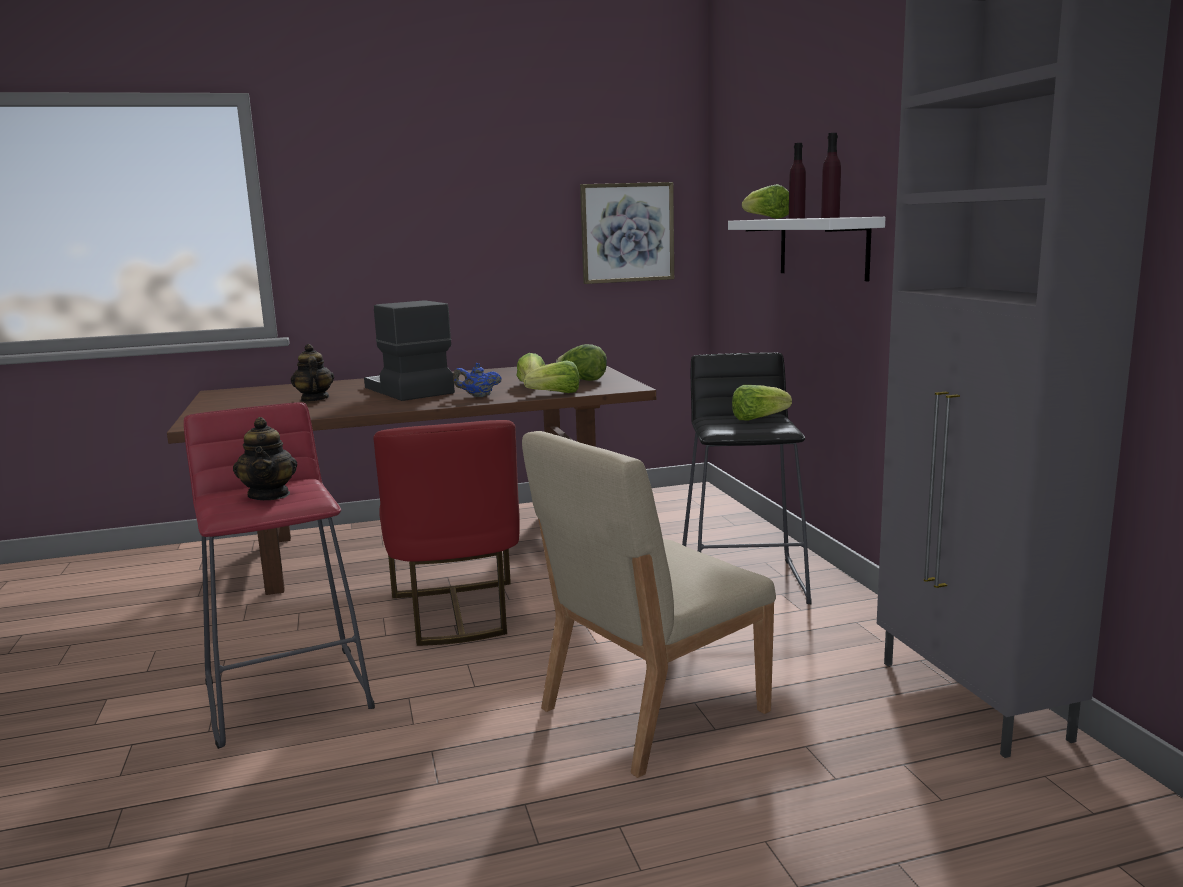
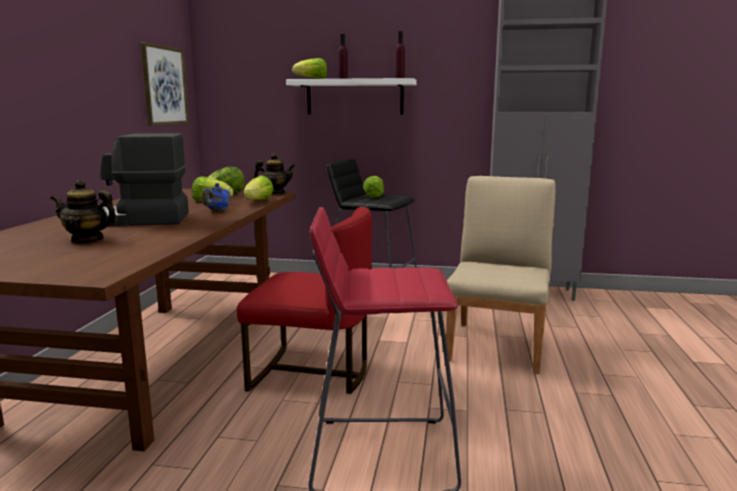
camera: 65 degrees left, 0 degrees up
teapot [233,417,297,500] -> teapot moved to [254,153,295,194]
beige chair [522,431,776,778] -> beige chair turned 150 degrees counterclockwise [446,176,556,374]

